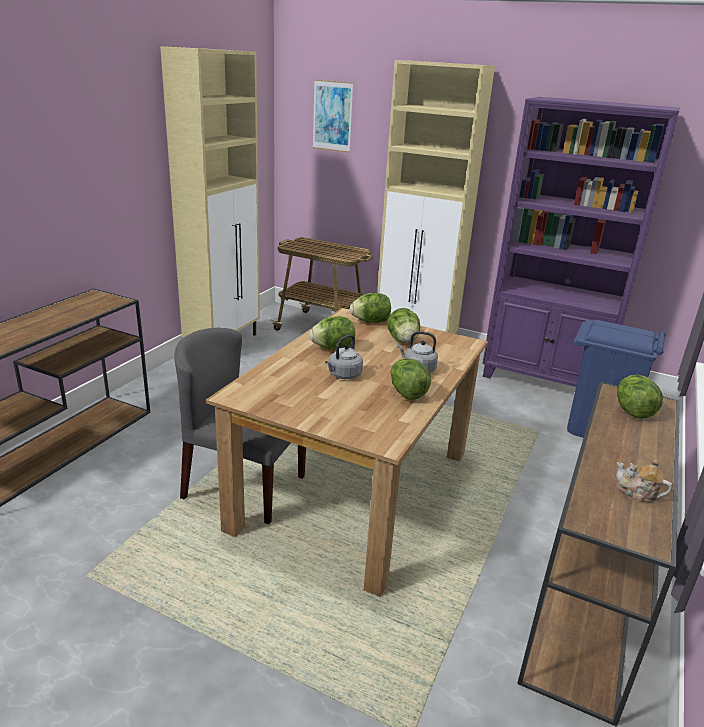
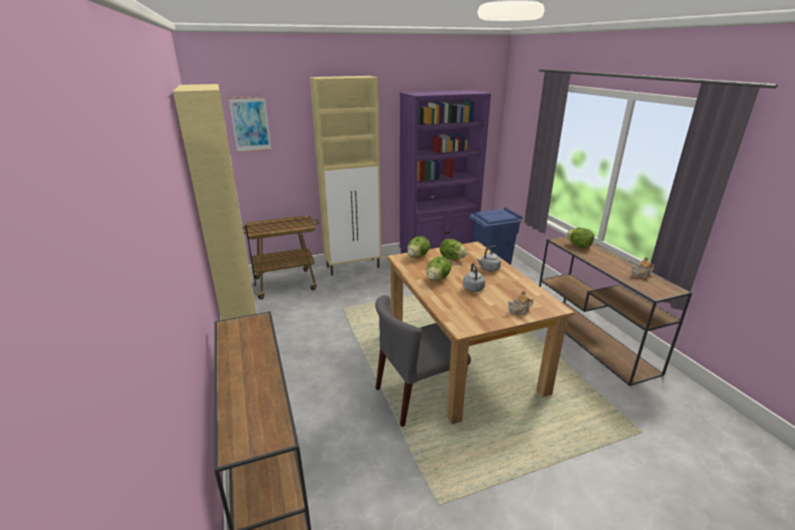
camera: 45 degrees left, 0 degrees up
lettuce [391,359,431,400] -> none
none -> teapot [508,290,534,315]

